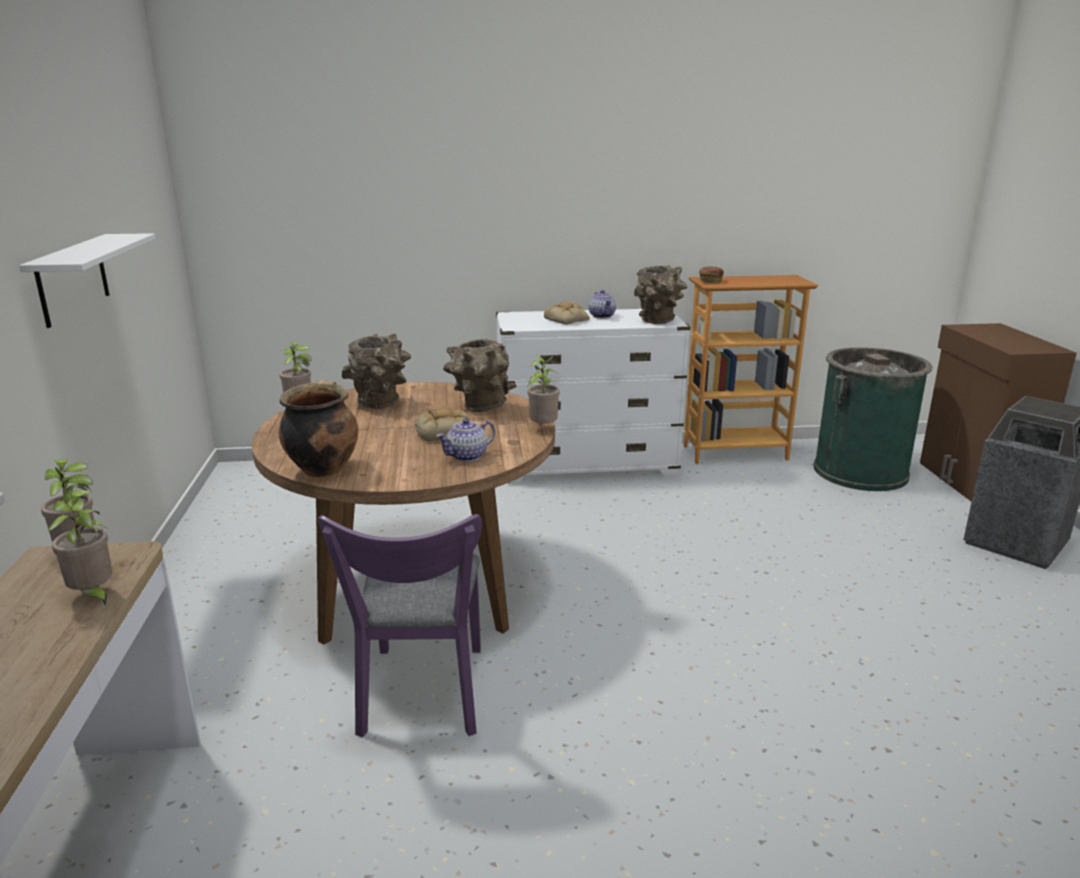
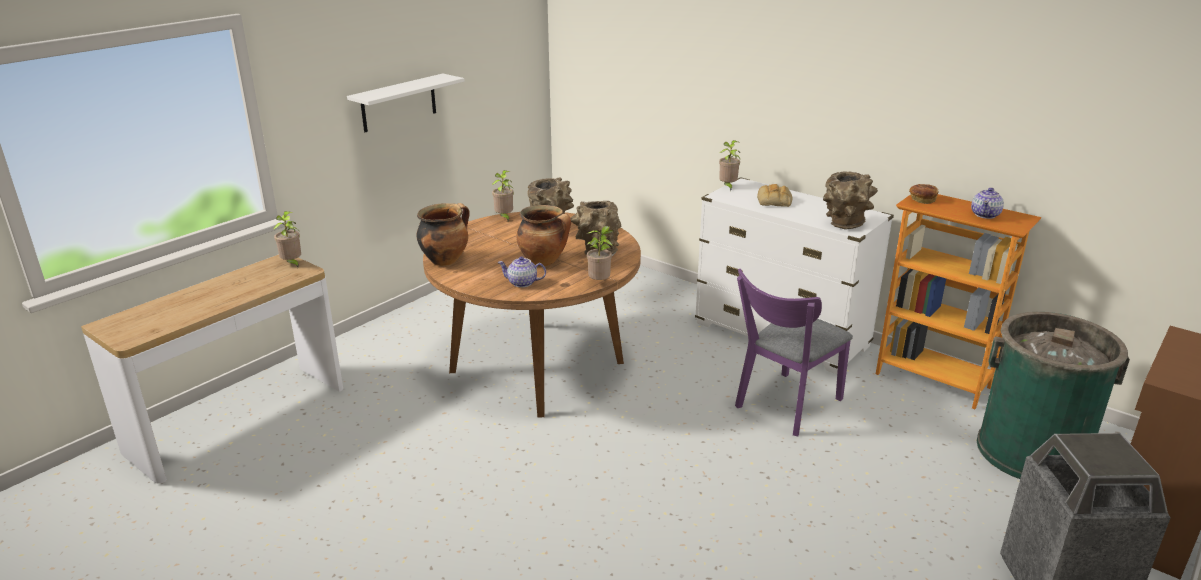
camera: 45 degrees right, 5 degrees up
potted plant [48,491,112,606] -> potted plant moved to [719,140,741,191]
purple chair [318,514,482,737] -> purple chair moved to [735,269,853,436]
bread [414,407,471,441] -> cooking pot [517,205,571,267]
teapot [589,290,616,318] -> teapot moved to [971,188,1004,219]

